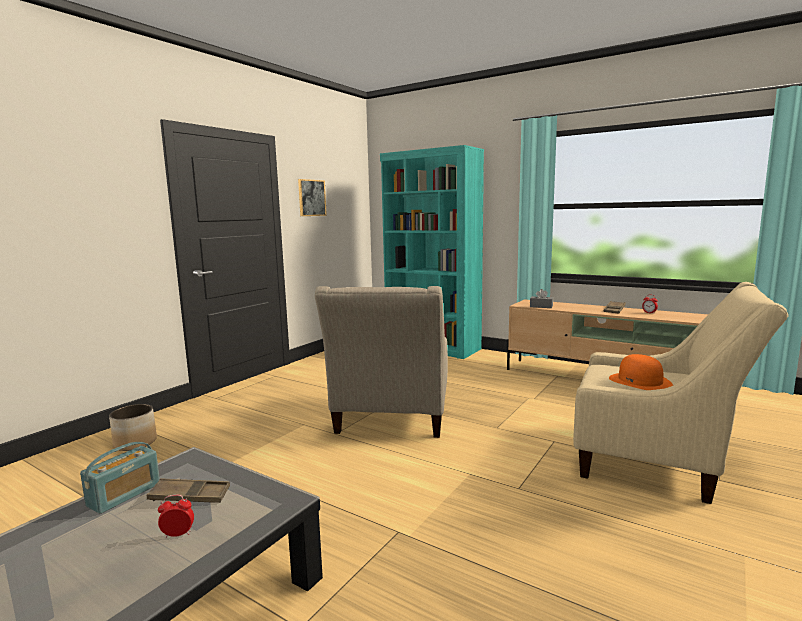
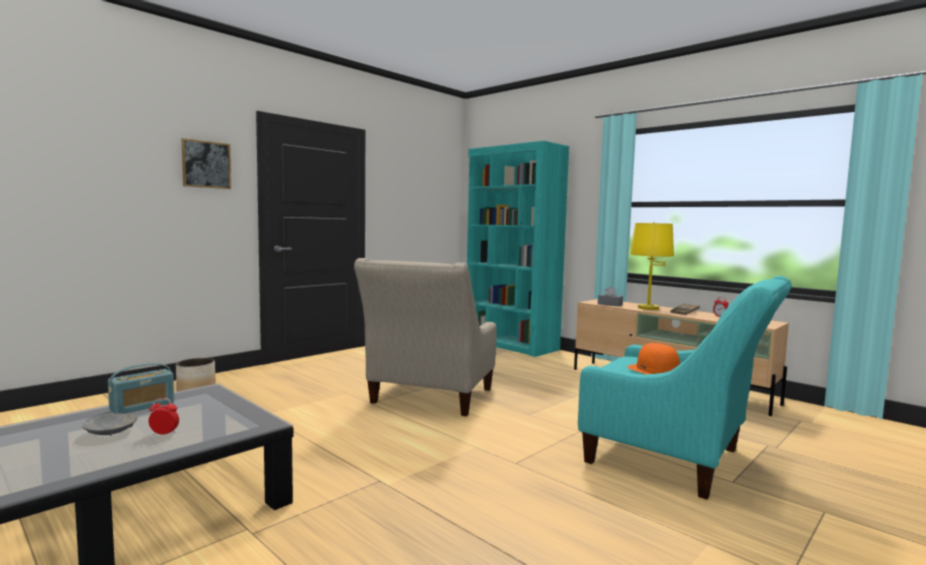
camera: 10 degrees right, 5 degrees down
brown tray [147,478,230,503] -> none
picture [298,179,327,216] -> picture moved to [182,138,231,189]
beige armchair [573,282,789,504] -> turquoise armchair [578,276,792,499]
none -> grey bowl [82,413,137,436]
none -> yellow table lamp [630,222,674,310]

